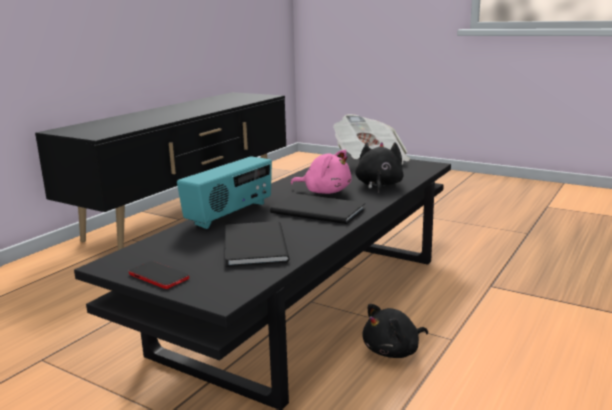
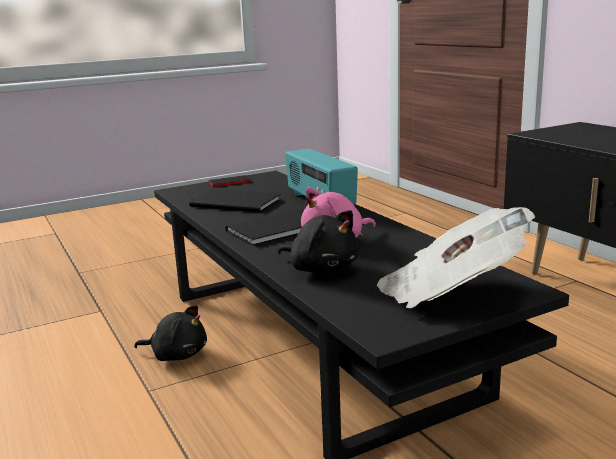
camera: 120 degrees right, 0 degrees up
black plush toy [362,304,428,358] -> black plush toy turned 105 degrees clockwise [134,305,207,361]

